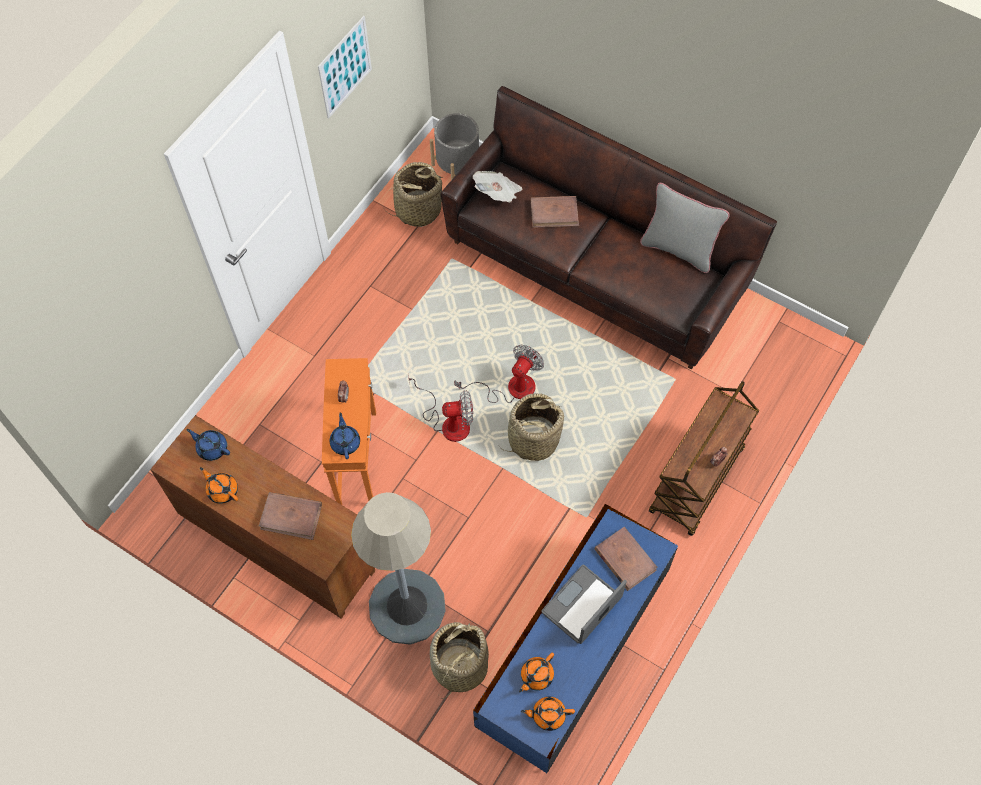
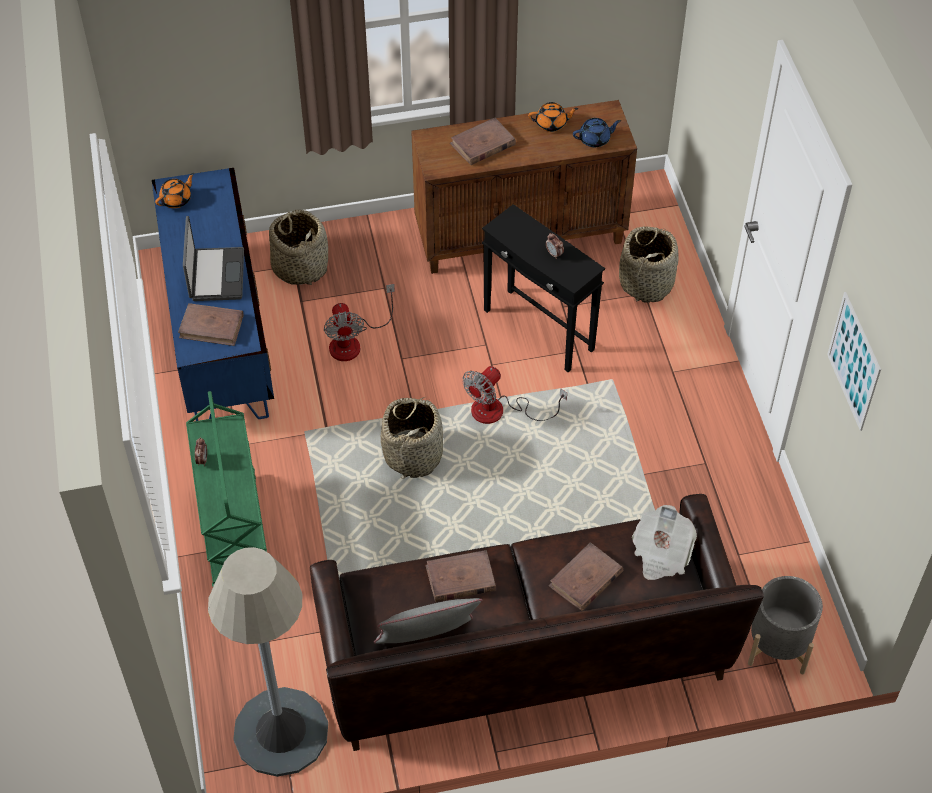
camera: 135 degrees right, 10 degrees down
orange side table [322,358,376,505] -> black side table [482,204,605,372]
blue teapot [329,412,360,459] -> none
grey floor lamp [351,492,446,645] -> grey floor lamp moved to [208,547,328,777]
basket [383,162,442,227] -> basket moved to [619,226,679,303]
fan [454,345,544,403] -> fan moved to [324,284,395,361]
orange teapot [519,652,554,692] -> none
brown cart [649,381,759,536] -> green cart [186,391,267,586]
none -> brown book [425,550,496,602]

